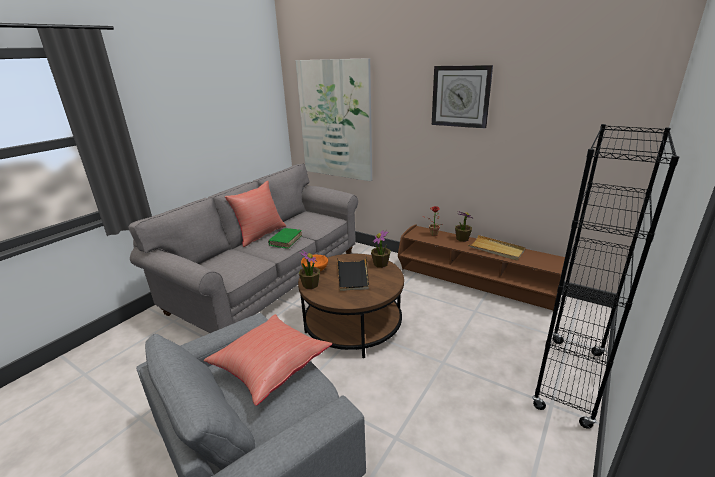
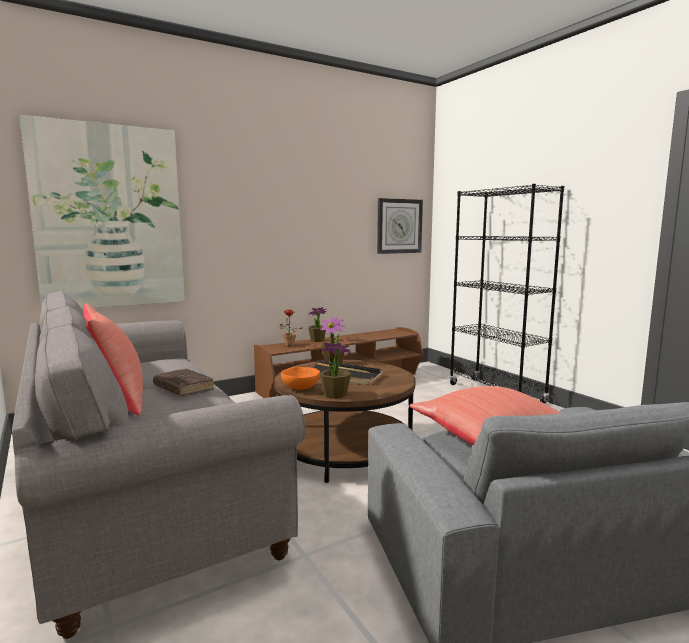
camera: 65 degrees left, 15 degrees down
green book [268,228,302,249] -> brown book [153,368,214,396]
wall clock [432,65,493,128] -> wall clock moved to [377,198,423,254]
beige tray [468,235,526,260] -> none

